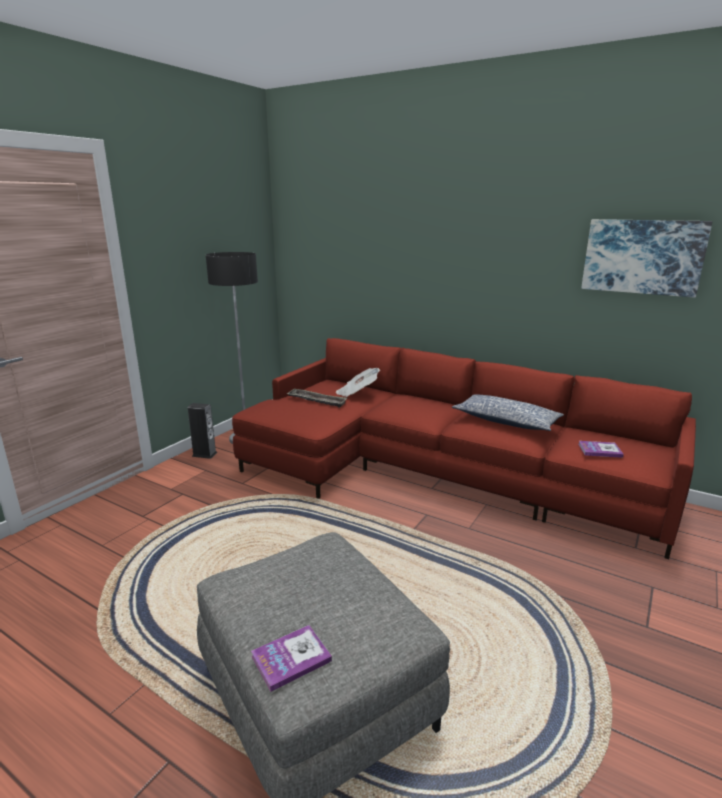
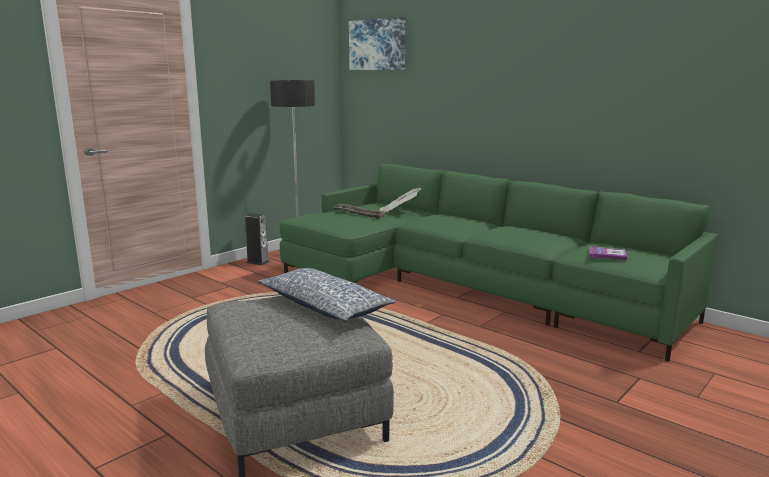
camera: 10 degrees right, 5 degrees down
red sofa [232,338,696,559] -> green sofa [280,163,718,362]
book [251,625,332,692] -> none
pillow [452,394,564,431] -> pillow moved to [258,268,396,322]
picture [581,219,713,298] -> picture moved to [349,17,406,70]

